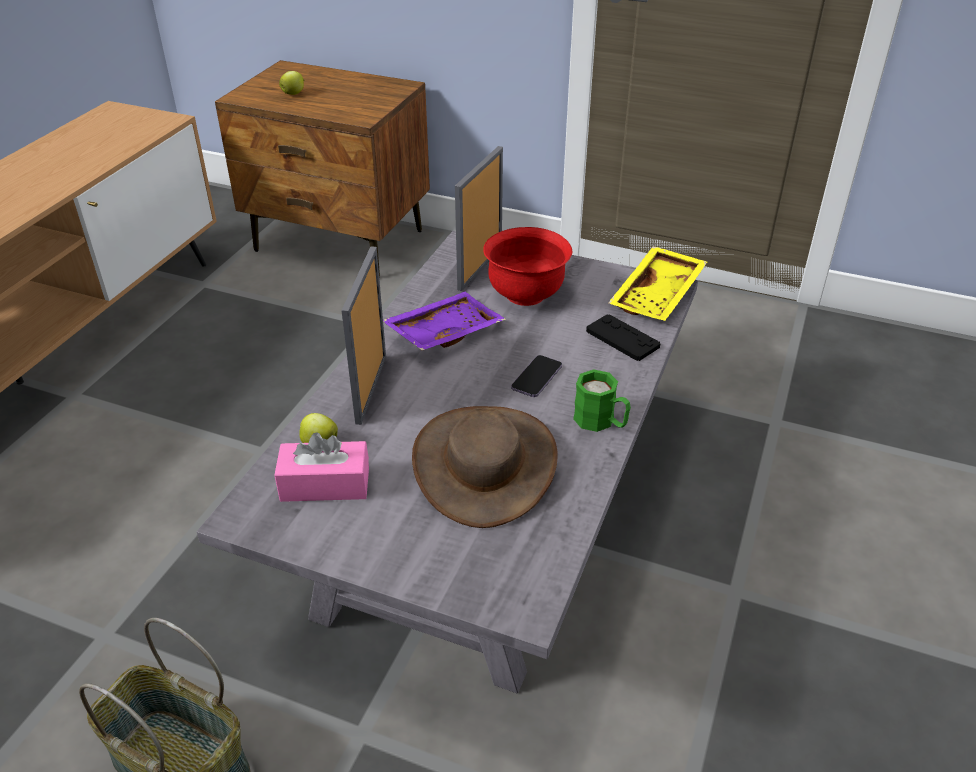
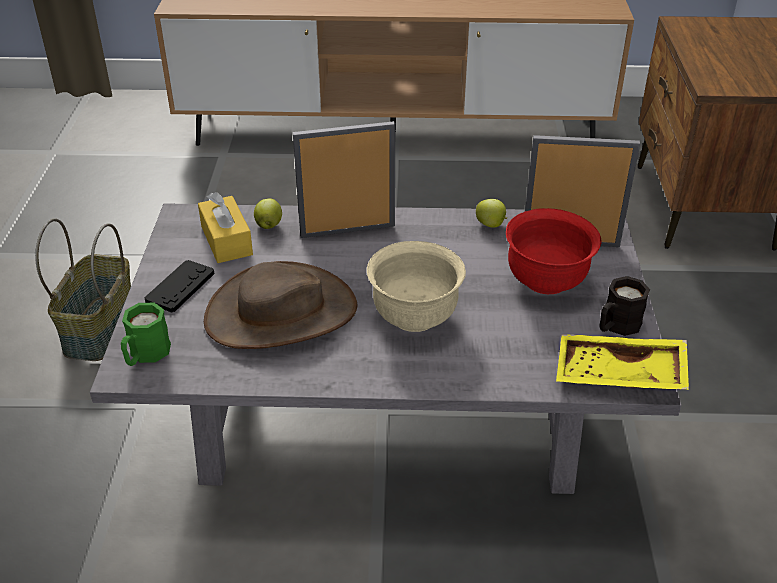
camera: 70 degrees right, 0 degrees up
pink tissue box [274,432,369,502] -> yellow tissue box [198,192,253,263]
apple [279,71,304,95] -> apple moved to [476,199,507,227]
purple tray [383,292,506,350] -> none
phone [511,355,562,397] -> beige bowl [367,241,466,332]
green mug [573,369,631,432] -> green mug moved to [121,303,171,366]
black game controller [586,314,660,361] -> black game controller moved to [144,260,215,313]
none -> black mug [599,276,650,336]

